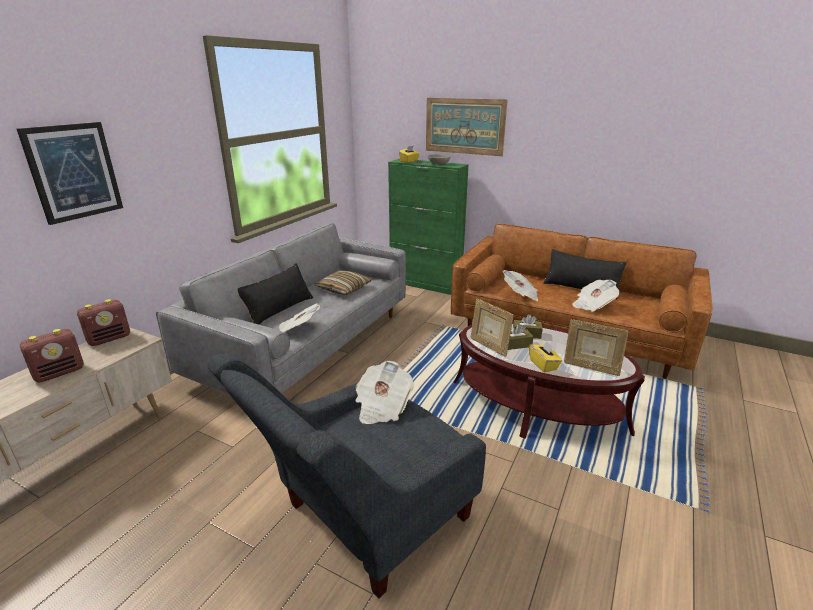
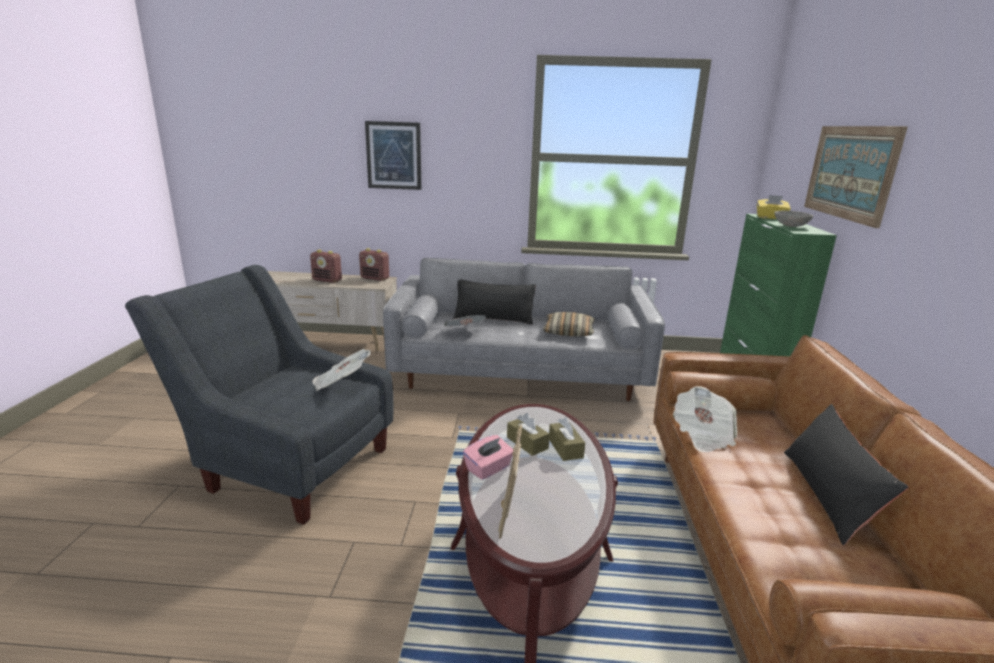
camera: 65 degrees right, 5 degrees down
picture frame [471,299,514,357] -> none
yellow tissue box [529,340,562,372] -> pink tissue box [463,435,513,480]
newspaper [572,280,620,312] -> none

